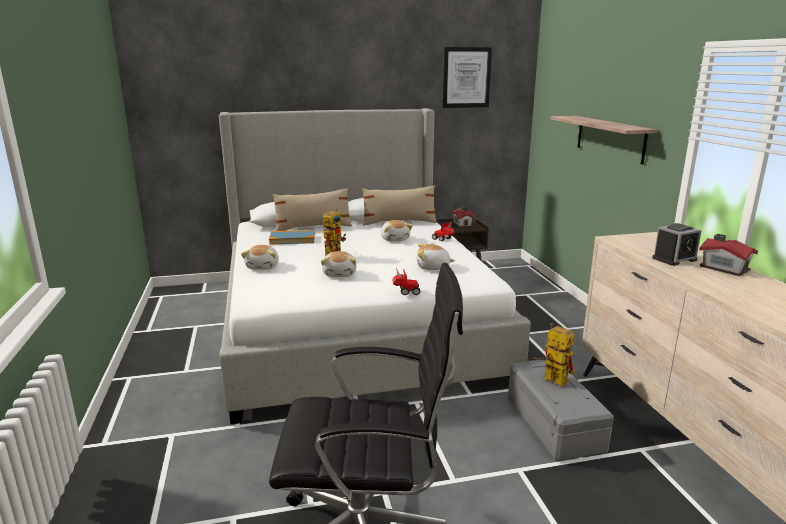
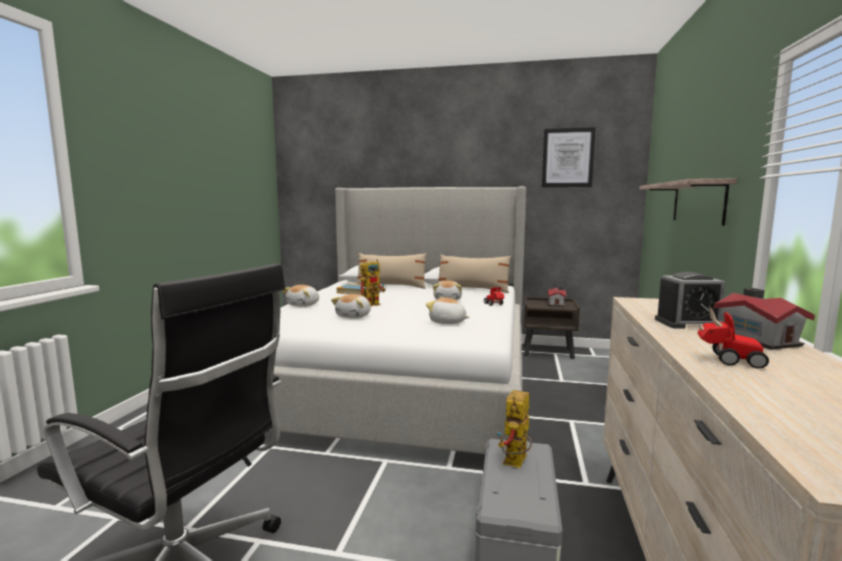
camera: 25 degrees right, 10 degrees down
toy car [392,268,421,295] -> toy car moved to [698,305,769,369]
toy robot [533,323,575,387] -> toy robot turned 135 degrees counterclockwise [497,390,532,468]

